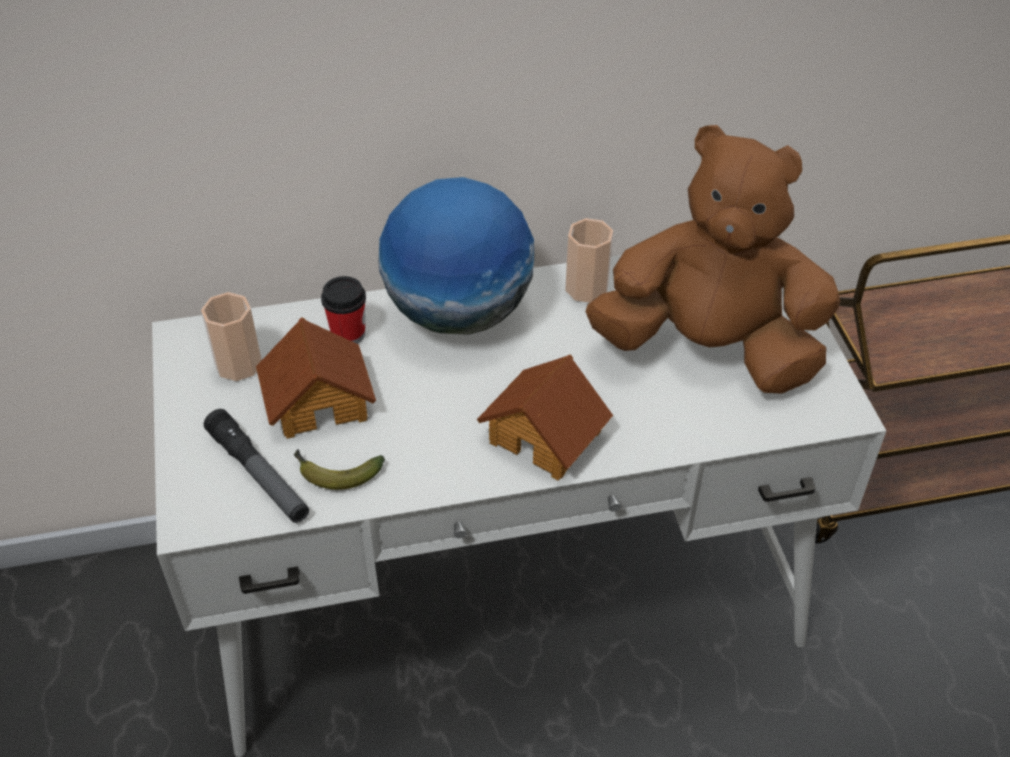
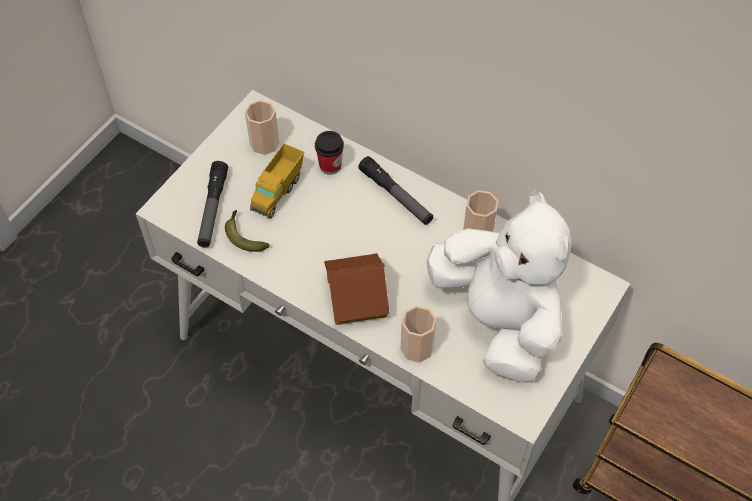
camera: 45 degrees right, 10 degrees up
toy house [256,317,376,439] -> toy truck [250,144,304,219]
globe [378,177,534,335] -> flashlight [358,156,433,225]
brown plush toy [585,125,840,394] -> white plush toy [427,190,571,382]
none -> cup [400,306,437,362]

